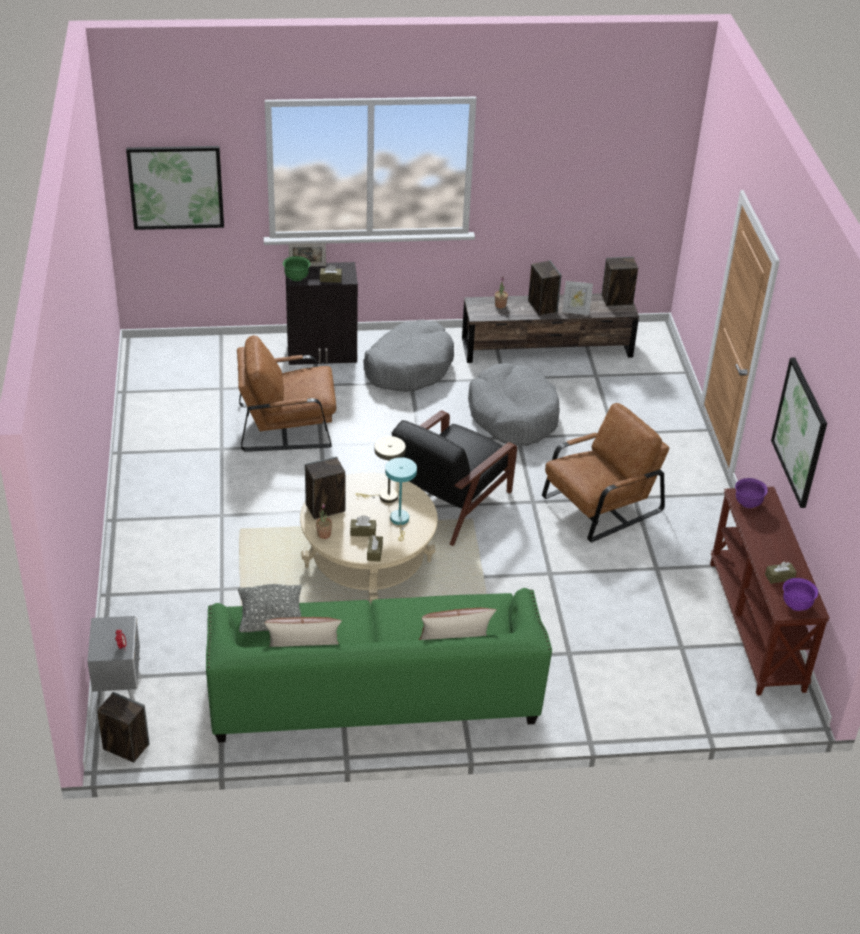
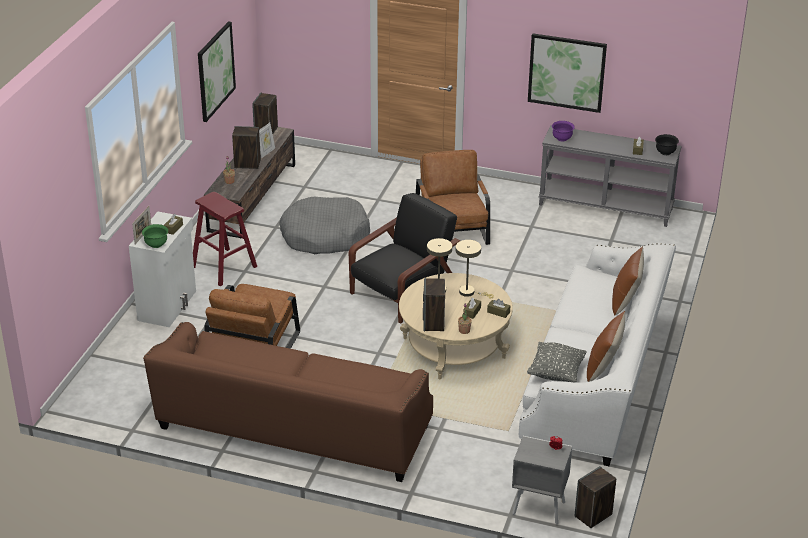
camera: 65 degrees left, 5 degrees down
picture [126,146,224,230] -> picture moved to [198,21,236,122]
green sofa [206,588,552,743] -> white sofa [519,243,676,466]
black cabinet [286,262,358,365] -> white cabinet [129,211,196,327]
grey dog bed [363,319,454,392] -> red stool [193,192,257,286]
turquoise table lamp [385,457,417,541] -> beige table lamp [456,240,494,298]
black armchair [391,411,517,546] -> black armchair turned 105 degrees counterclockwise [349,193,460,323]
brown console table [710,487,830,695] -> grey console table [539,125,682,227]
purple bowl [783,578,818,611] -> black bowl [655,134,679,155]
none -> brown sofa [143,322,433,482]

